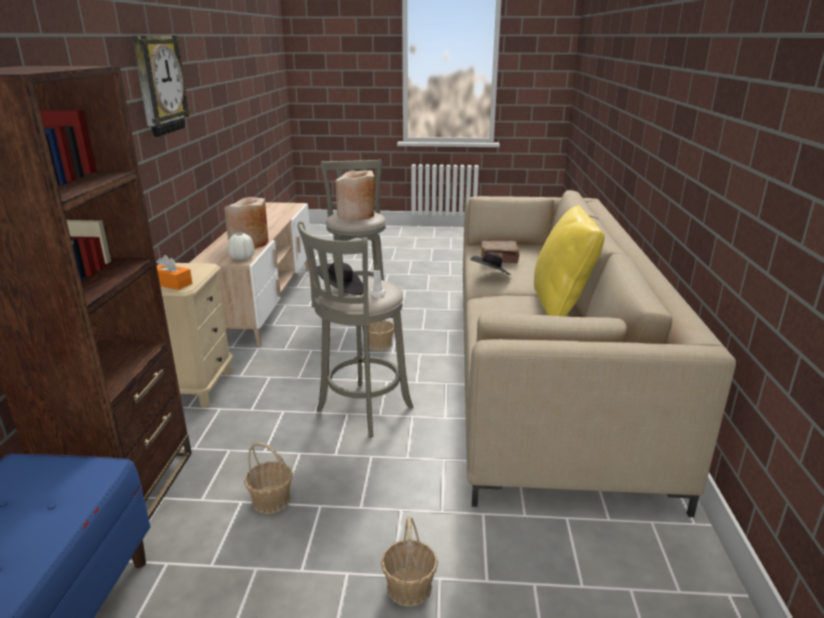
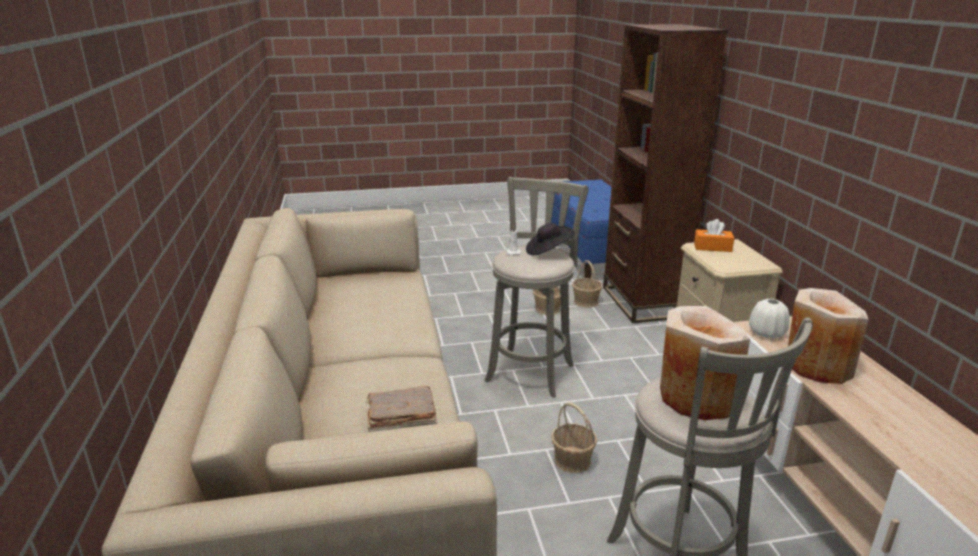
camera: 165 degrees right, 0 degrees up
wall clock [132,36,190,137] -> none
basket [381,516,438,607] -> basket moved to [572,260,603,308]
black hat [471,252,511,275] -> none
yellow pillow [534,205,604,317] -> none

